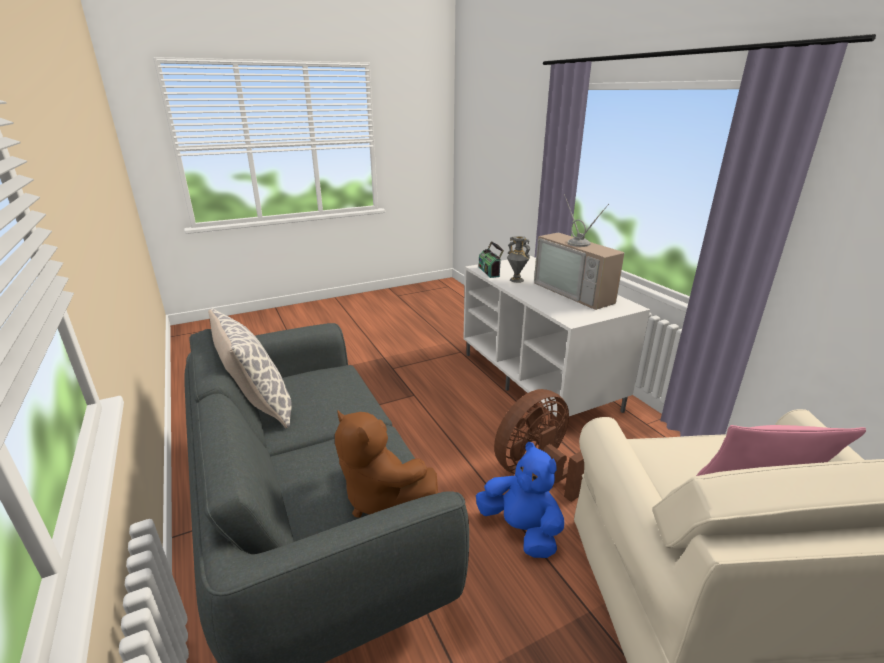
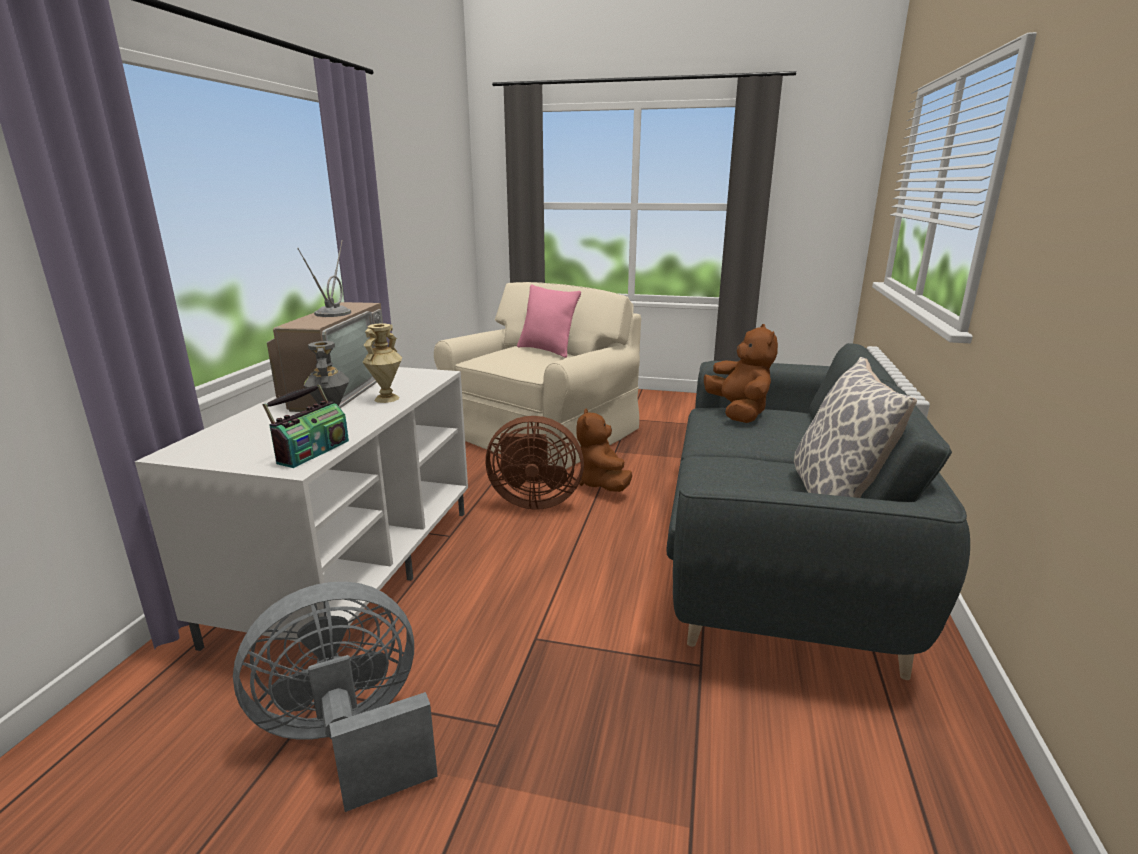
camera: 140 degrees left, 5 degrees down
blue plush toy [476,442,564,558] -> brown plush toy [576,408,632,492]
none -> grey fan [233,582,438,812]
none -> beige vase [363,323,402,403]

